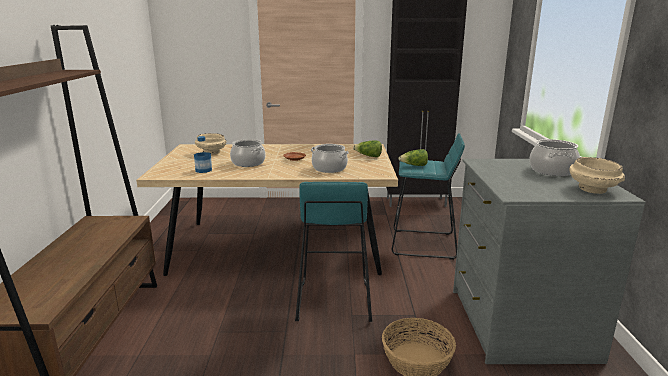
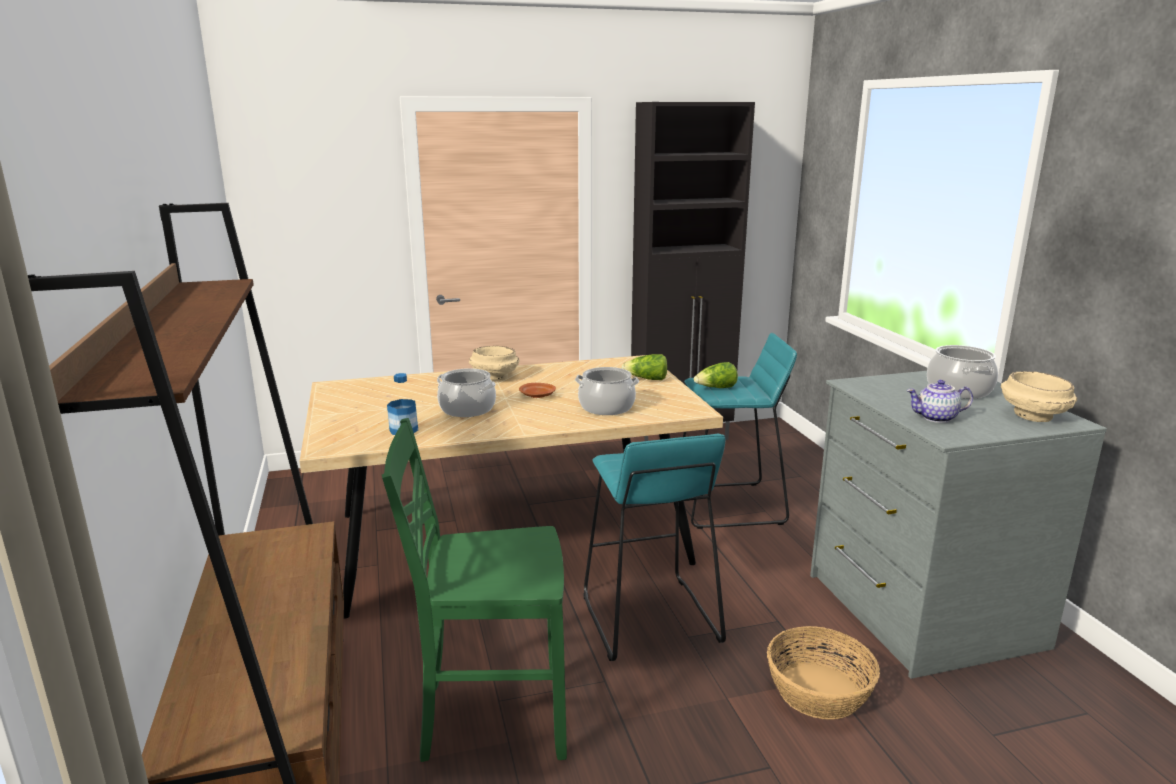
camera: 15 degrees left, 0 degrees up
beige bowl [195,133,227,155] -> beige bowl moved to [469,346,520,381]
none -> green chair [382,418,567,762]
none -> teapot [907,380,973,423]

